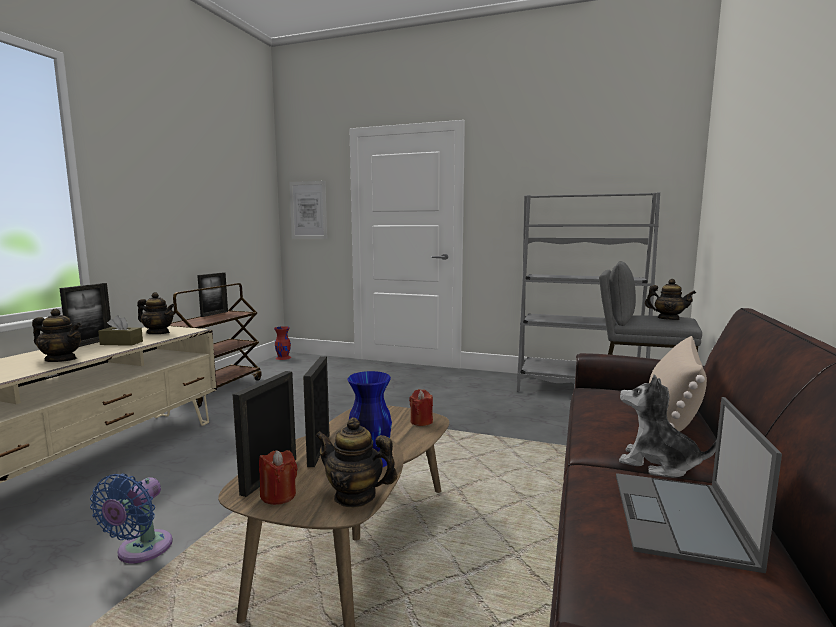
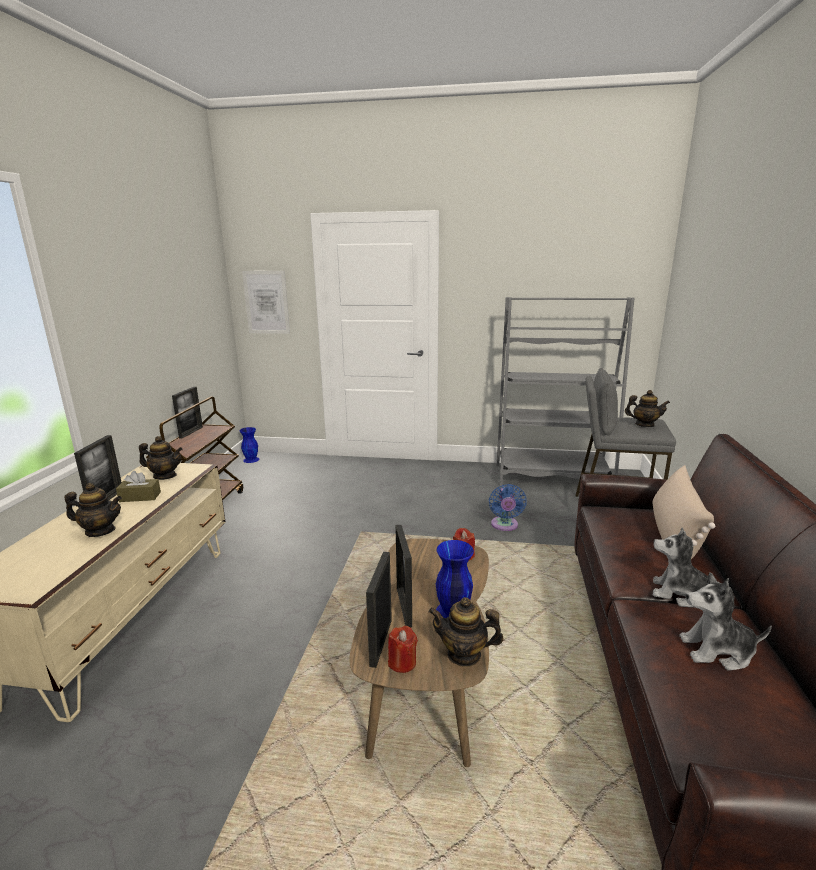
camera: 10 degrees left, 10 degrees up
blue fan [90,473,173,563] -> blue fan moved to [489,484,527,531]
red vase [274,326,291,360] -> blue vase [240,427,259,463]
laptop [616,397,782,573] -> plush toy [679,572,772,671]

